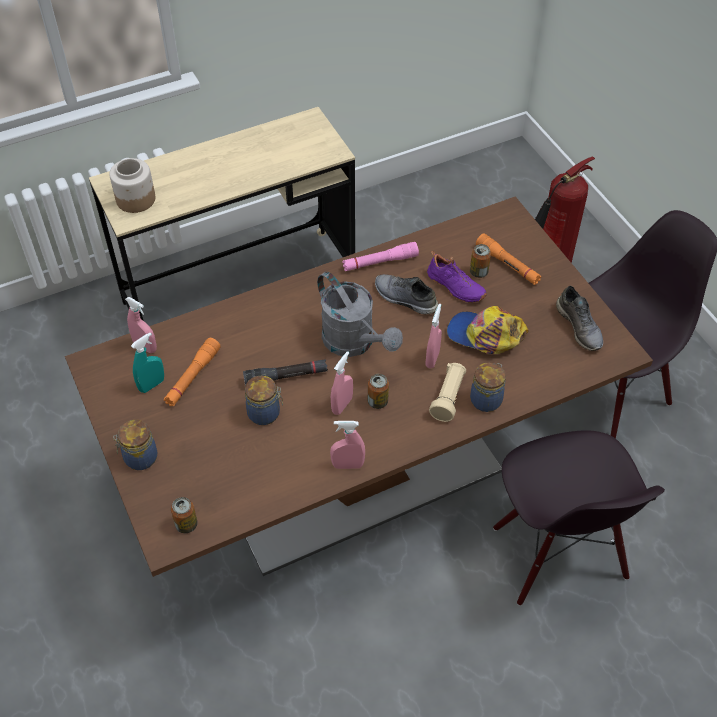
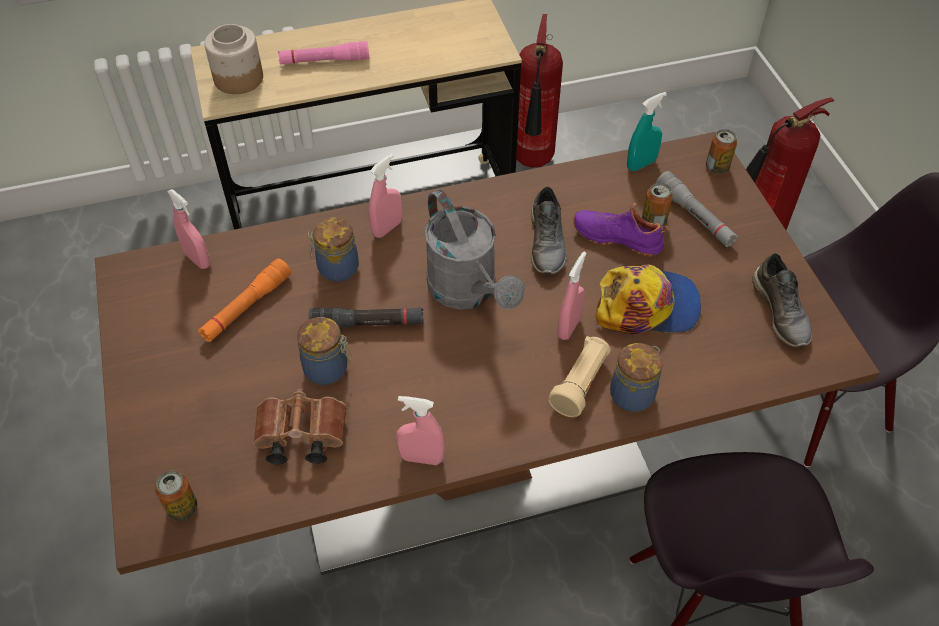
camera: 10 degrees right, 0 degrees up
jar [113,420,158,470] -> jar moved to [308,217,359,282]
turquoise spray bottle [131,333,164,393] -> turquoise spray bottle moved to [627,92,667,171]
pink spray bottle [331,351,353,415] -> pink spray bottle moved to [369,154,402,238]
pink flashlight [342,242,419,271] -> pink flashlight moved to [278,41,370,64]
can [367,374,389,409] -> can moved to [706,129,737,174]
grey shoe [375,274,438,314] -> grey shoe turned 135 degrees counterclockwise [531,186,567,274]
purple shoe [427,251,487,303] -> purple shoe turned 150 degrees clockwise [573,203,668,256]
cap [447,306,528,354] -> cap turned 150 degrees clockwise [596,264,701,335]
orange flashlight [476,233,541,285] -> grey flashlight [656,171,738,247]
none -> brown binoculars [253,389,347,464]
none -> fire extinguisher [516,14,563,168]

